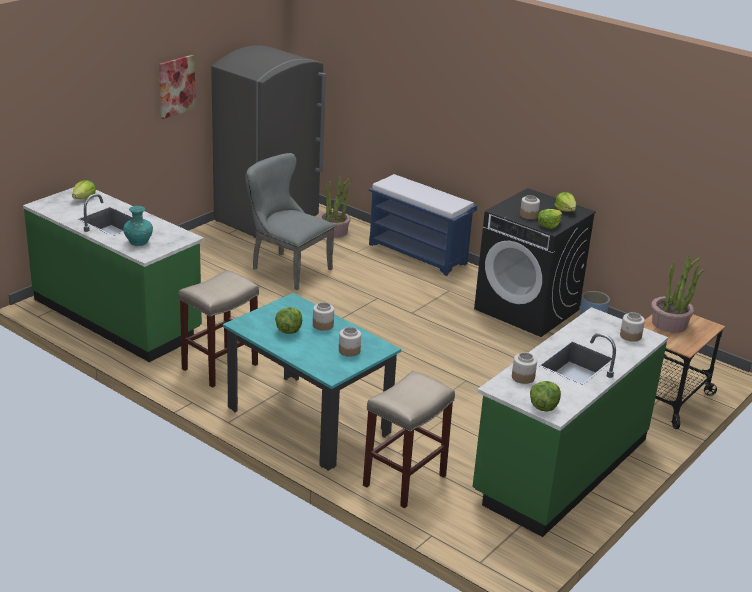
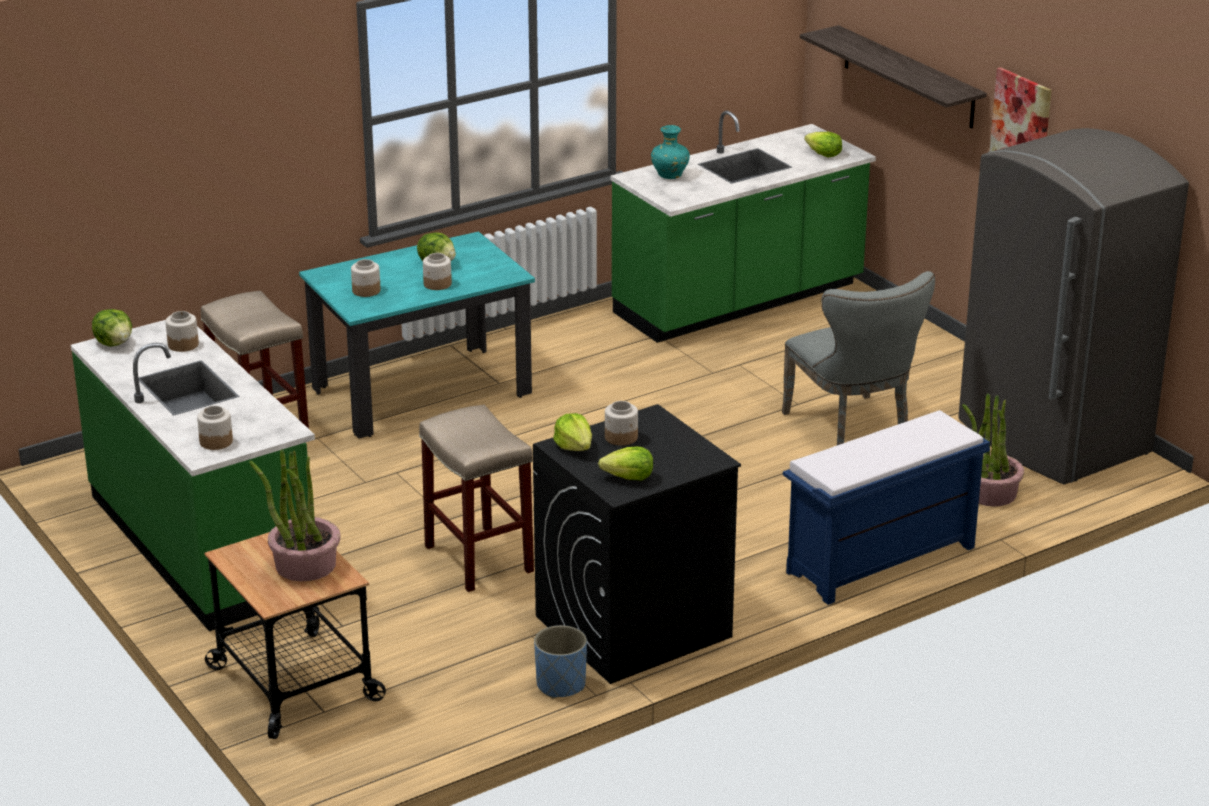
camera: 110 degrees right, 0 degrees up
beige stool [178,270,259,388] -> beige stool moved to [419,405,534,592]
grey chair [245,153,334,290] -> grey chair turned 105 degrees clockwise [782,271,935,445]
none -> shelf [800,25,987,128]

